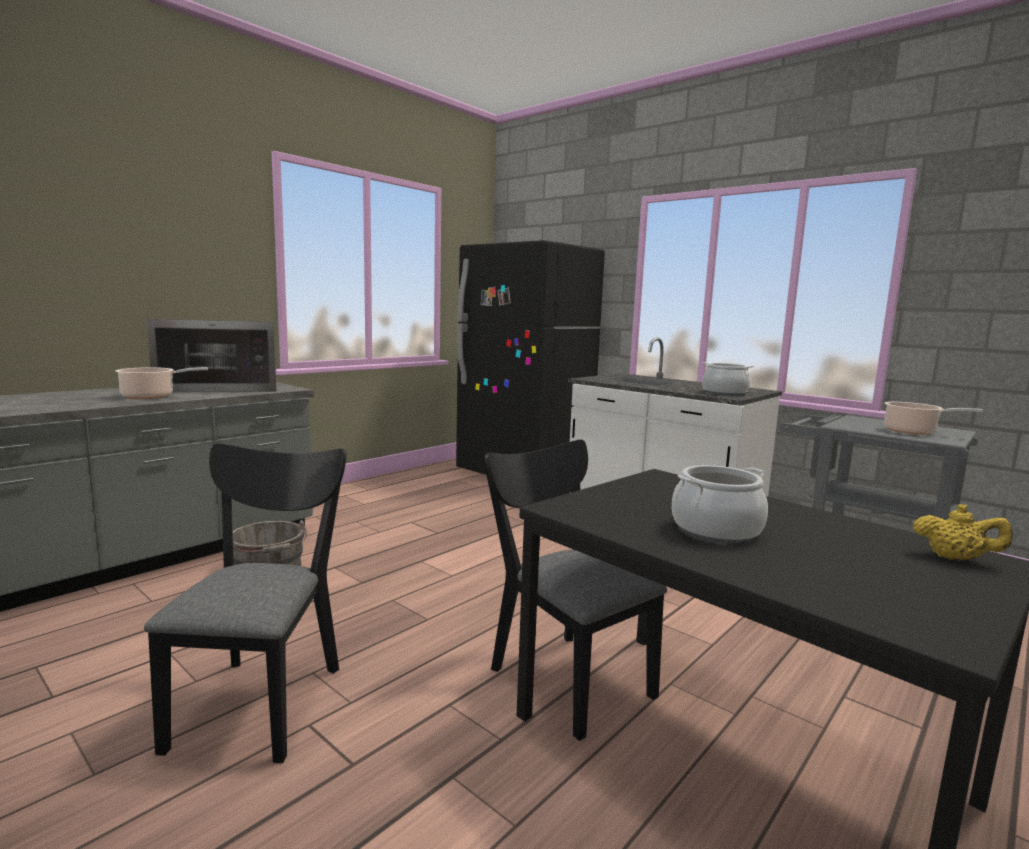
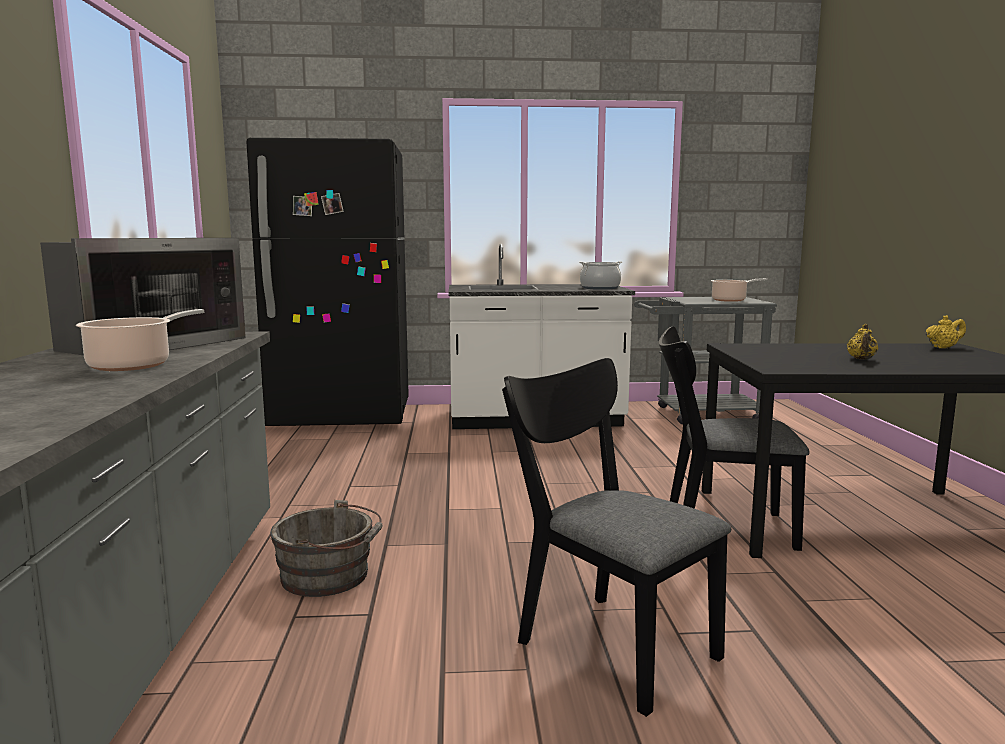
camera: 45 degrees left, 0 degrees up
cooking pot [672,465,768,543] -> yellow teapot [847,324,878,360]

